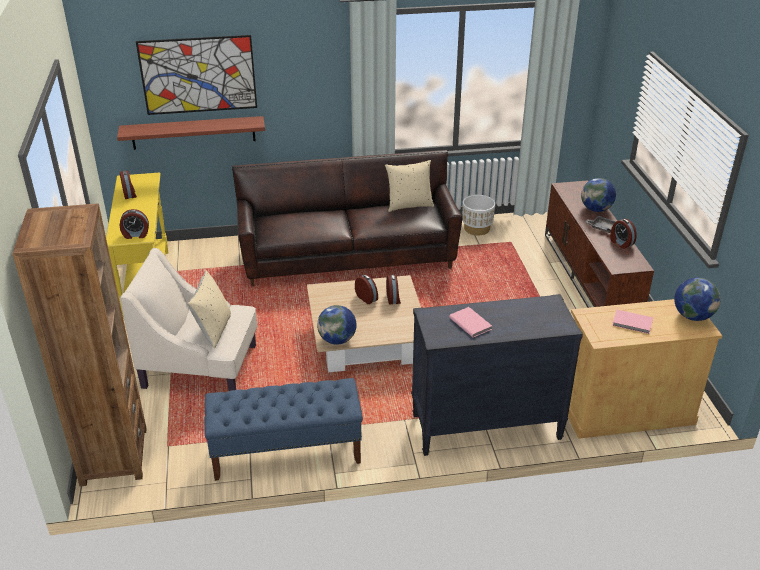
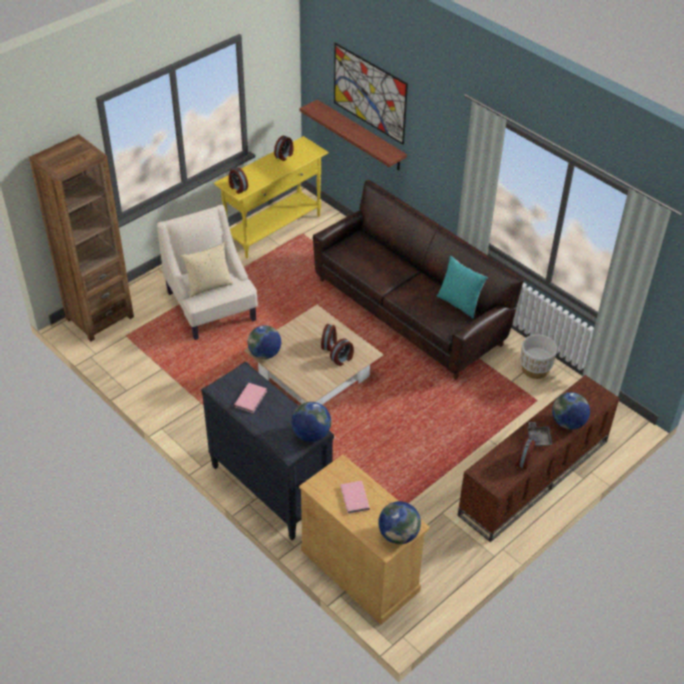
camera: 55 degrees right, 10 degrees up
blue bench [205,378,363,481] -> none
beige pillow [385,160,434,212] -> turquoise pillow [437,256,488,318]
none -> globe [291,402,331,442]

